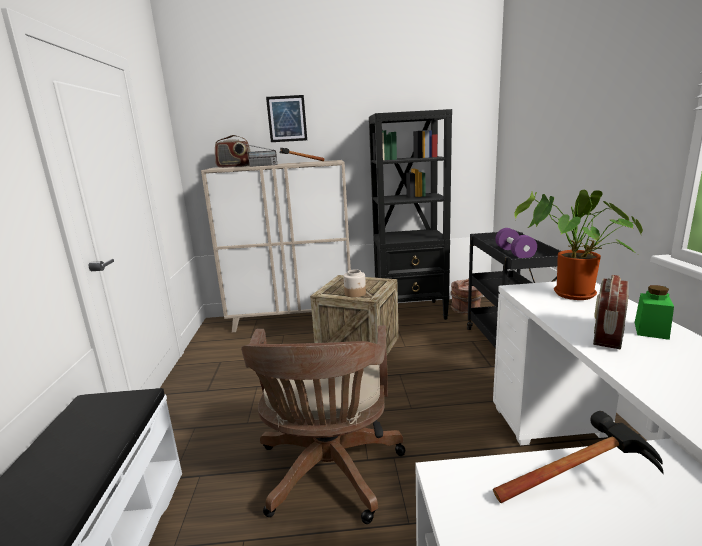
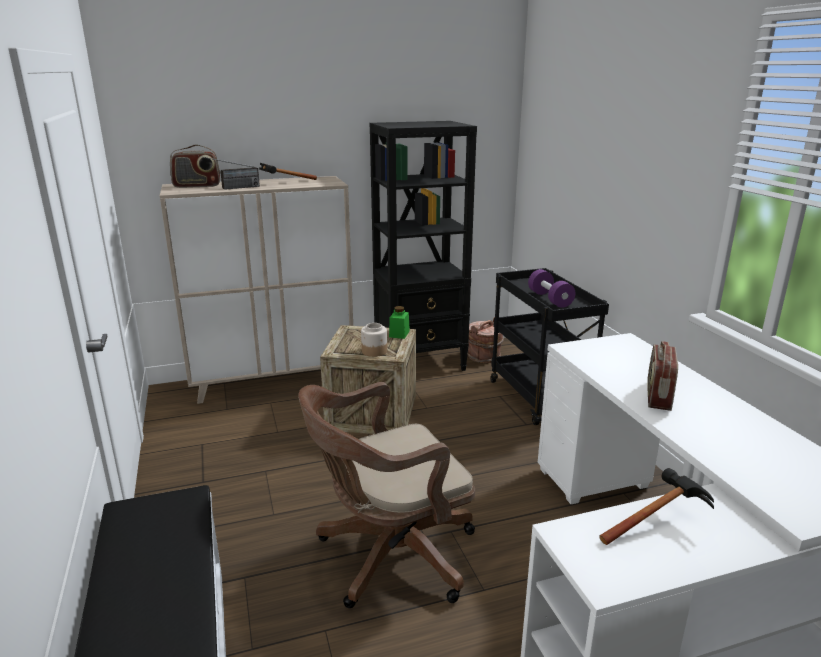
camera: 15 degrees left, 5 degrees up
brown office chair [241,325,406,524] -> brown office chair turned 75 degrees clockwise [298,382,475,608]
picture [266,95,307,142] -> none
potted plant [514,190,643,300] -> none
green jar [635,285,674,340] -> green jar moved to [389,306,410,339]

